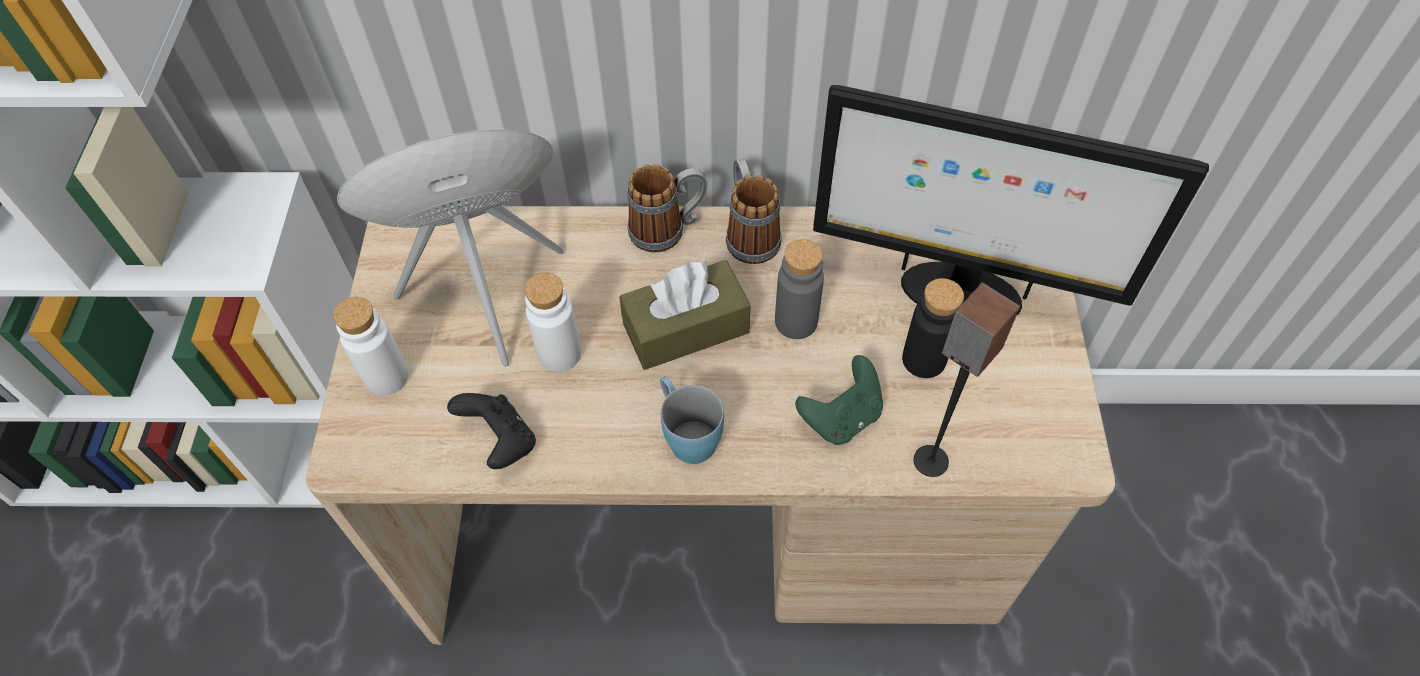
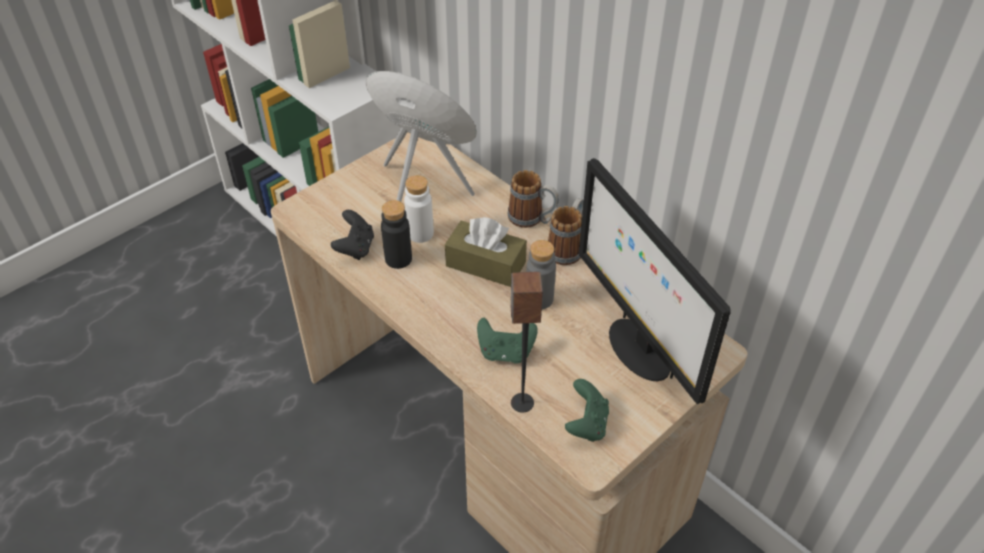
camera: 45 degrees right, 10 degrees down
white bottle [333,297,409,396] -> none
blue mug [660,376,724,464] -> none
black bottle [902,278,964,378] -> black bottle moved to [381,200,412,269]
none -> green game controller [565,379,609,442]

